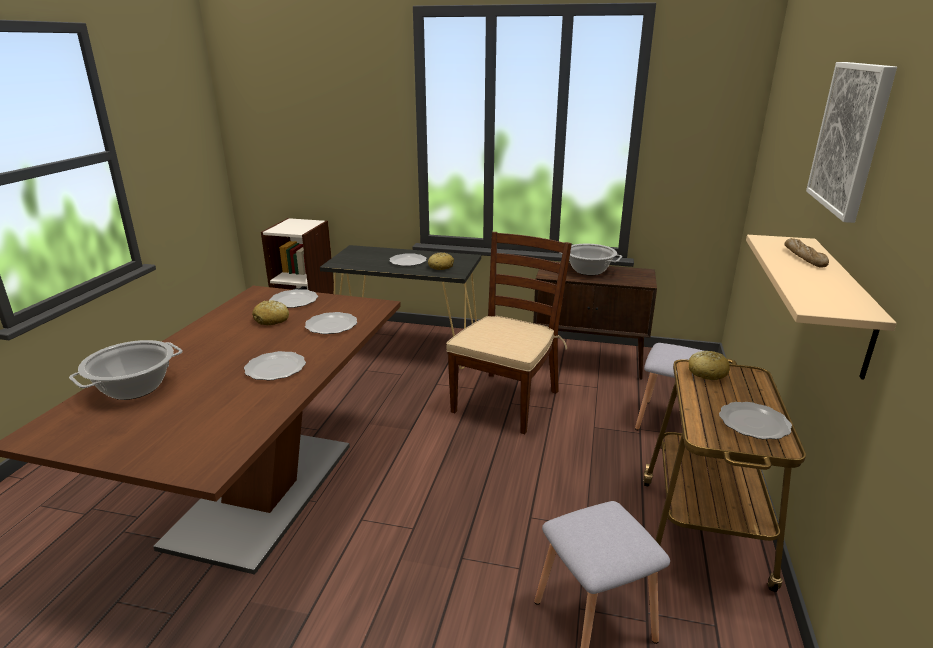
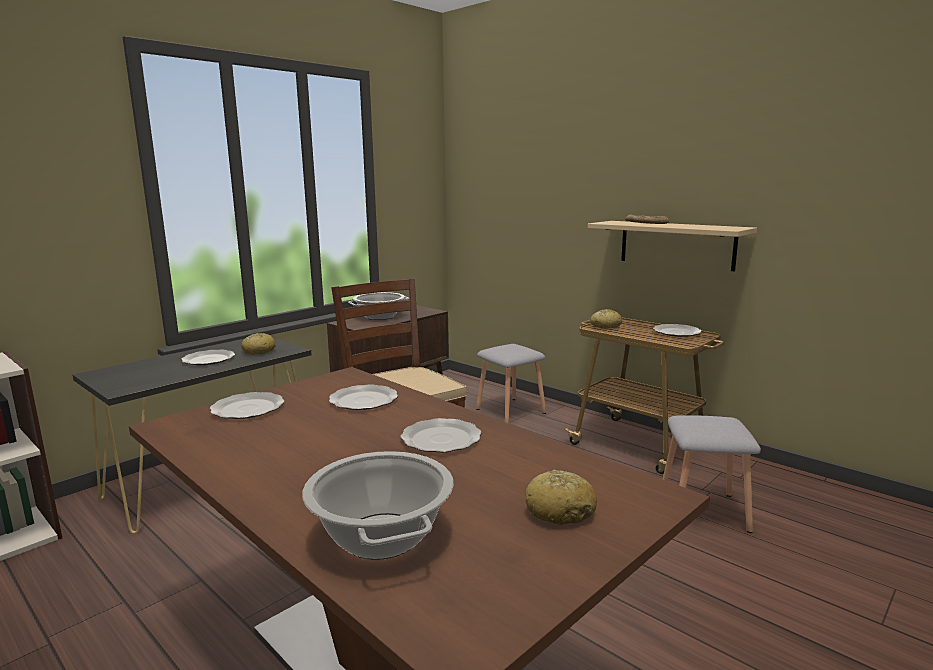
camera: 60 degrees left, 10 degrees down
bread [252,300,289,325] -> bread moved to [526,470,597,525]
picture [806,62,897,223] -> none

